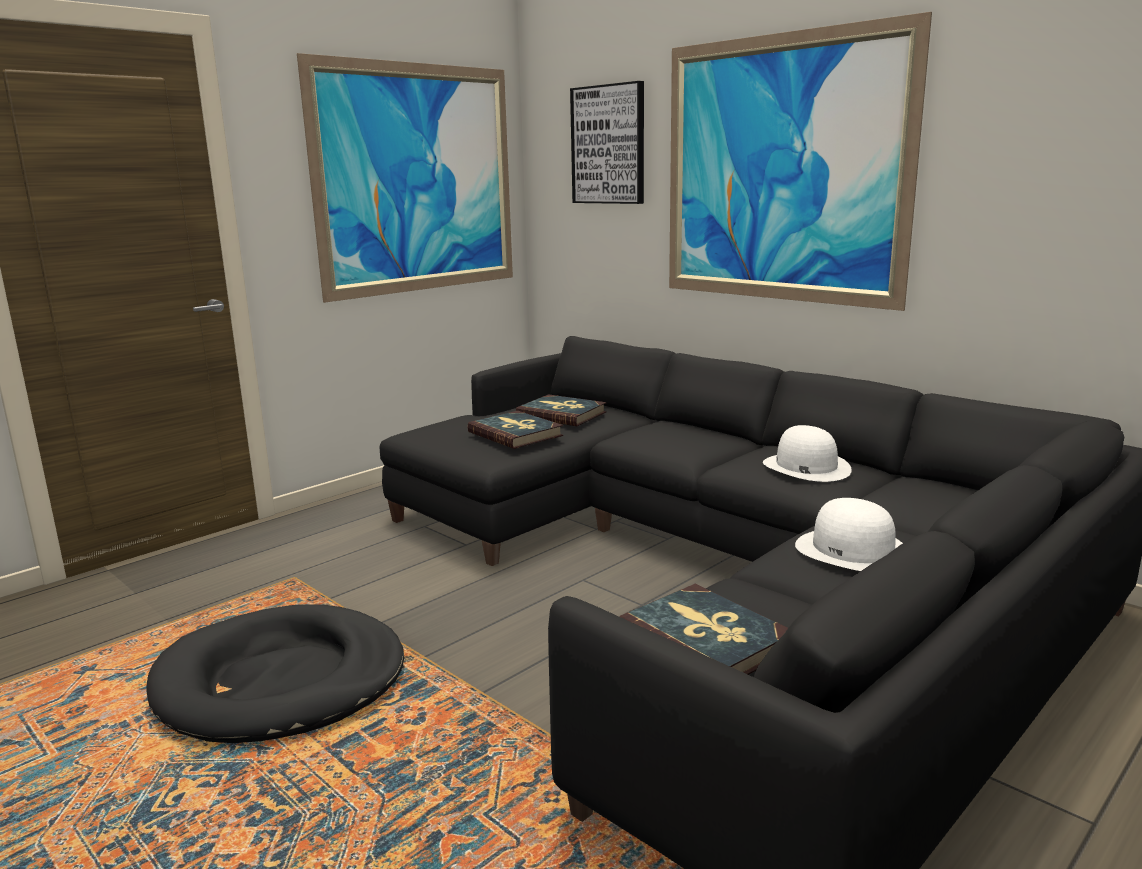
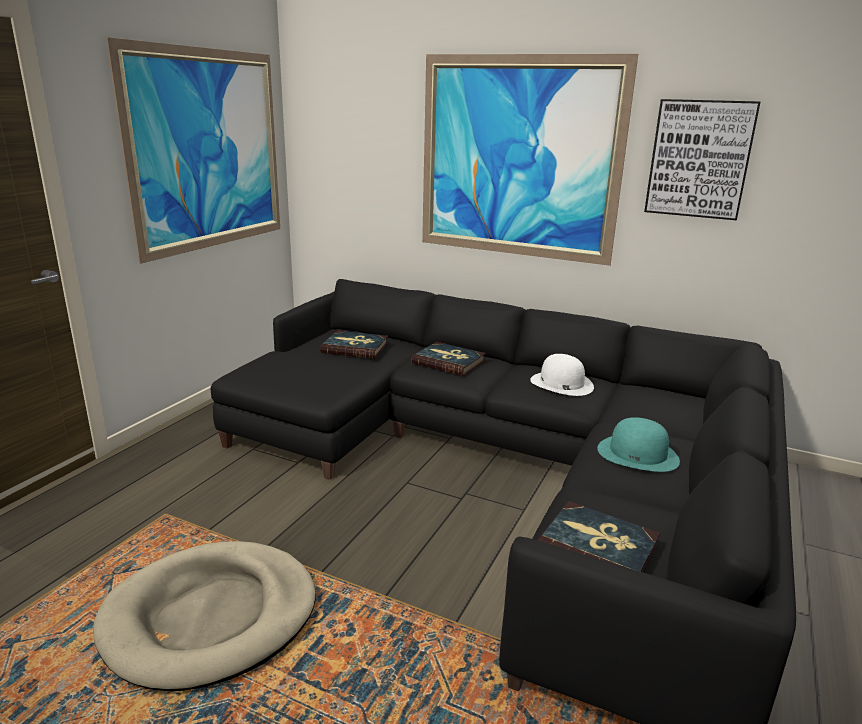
camera: 20 degrees left, 5 degrees up
black dog bed [146,605,404,743] -> beige dog bed [93,541,316,691]
book [467,411,563,449] -> book moved to [411,342,486,376]
picture [570,81,644,204] -> picture moved to [644,99,760,220]
white hat [795,498,903,571] -> turquoise hat [597,417,680,472]

